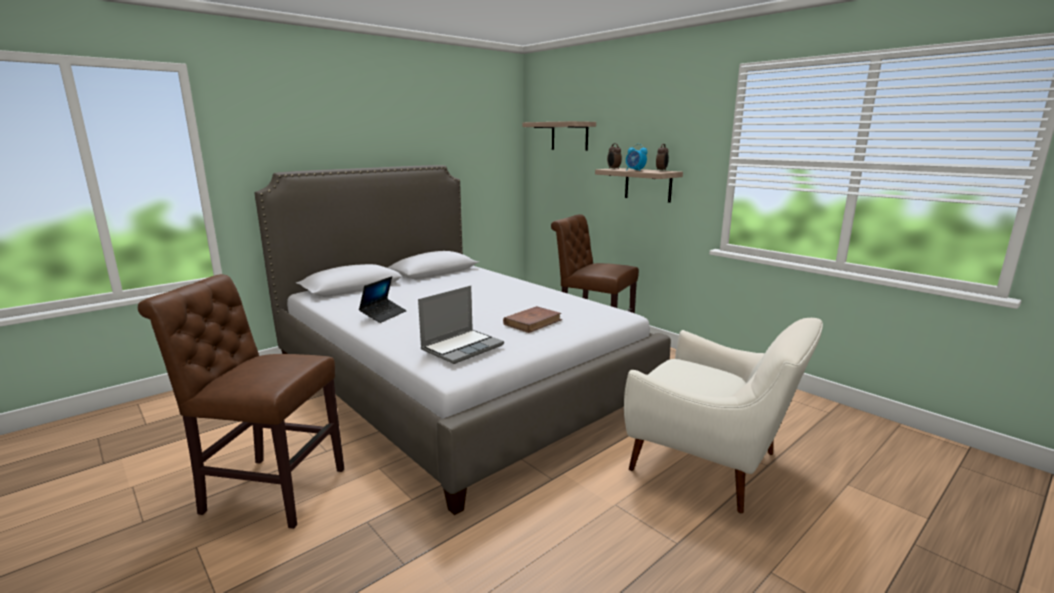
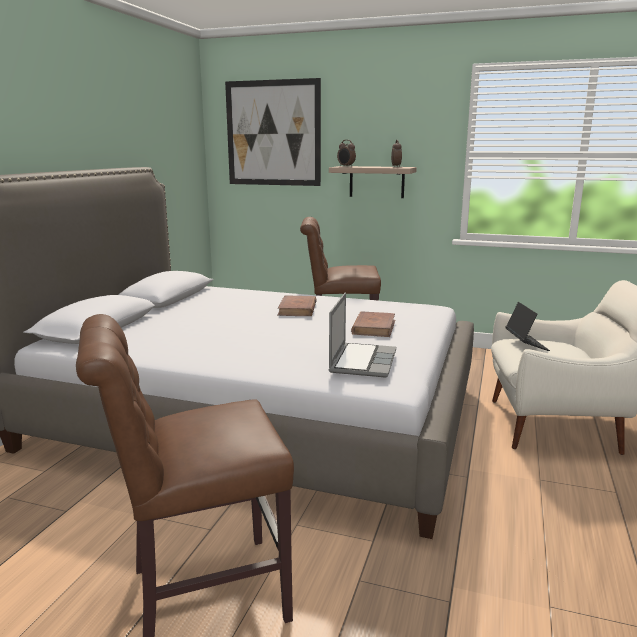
camera: 30 degrees left, 0 degrees up
laptop [359,276,407,323] -> laptop moved to [506,302,550,351]
shelf [522,121,596,151] -> picture [225,78,321,186]
alarm clock [626,144,648,171] -> none
none -> brown book [277,296,317,316]

